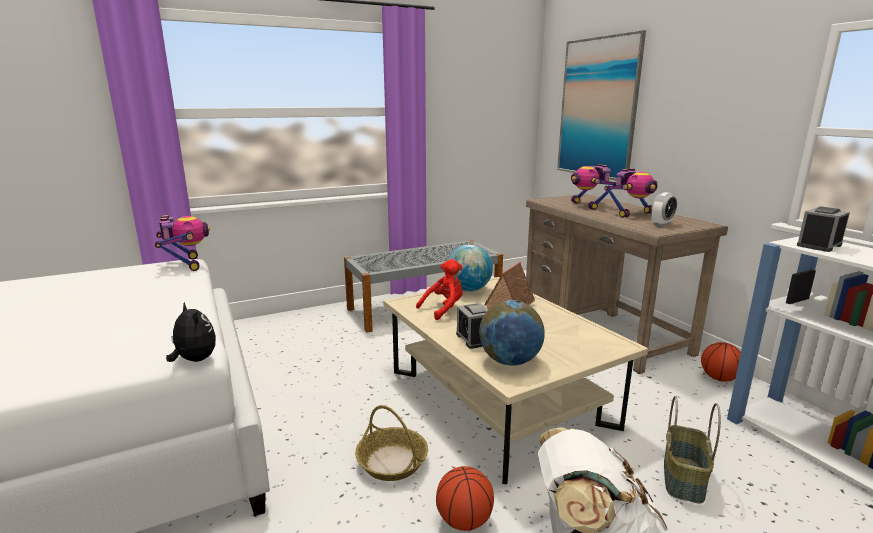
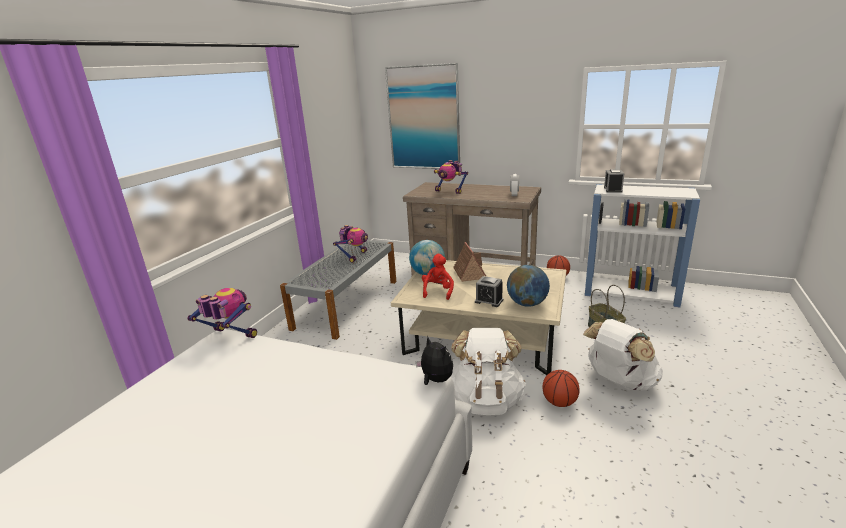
camera: 40 degrees left, 5 degrees up
plush toy [166,301,216,362] -> plush toy turned 45 degrees clockwise [416,336,453,385]
basket [355,405,428,481] -> white backpack [451,328,526,415]
toy robot [604,168,657,218] -> toy robot moved to [333,225,368,263]

